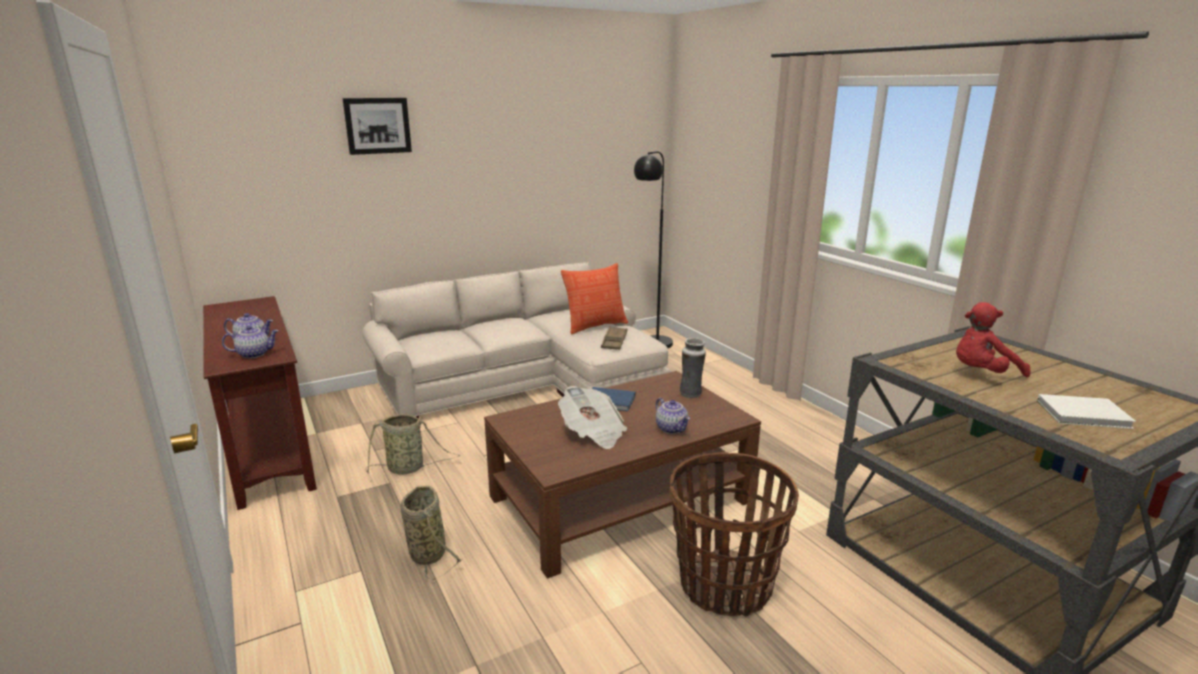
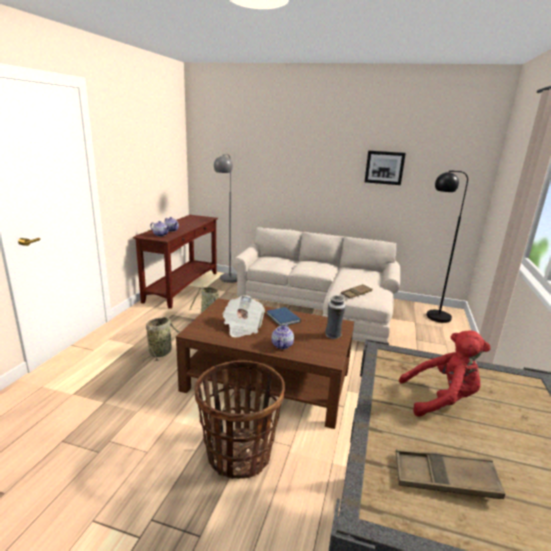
camera: 45 degrees right, 0 degrees up
picture [342,98,412,155] -> picture moved to [365,151,406,185]
orange pillow [561,263,628,335] -> none
red plush toy [956,302,1031,377] -> red plush toy turned 150 degrees clockwise [399,330,491,417]
white book [1037,394,1136,429] -> brown tray [396,449,505,499]
none -> grey floor lamp [214,154,237,283]

